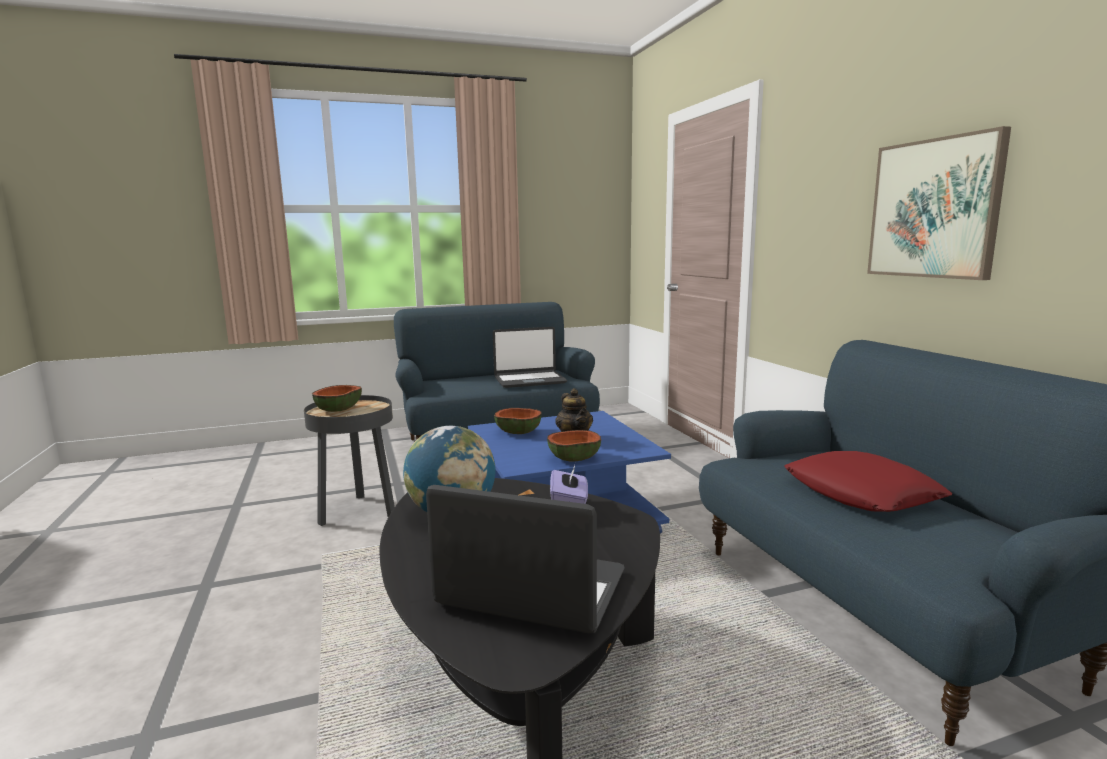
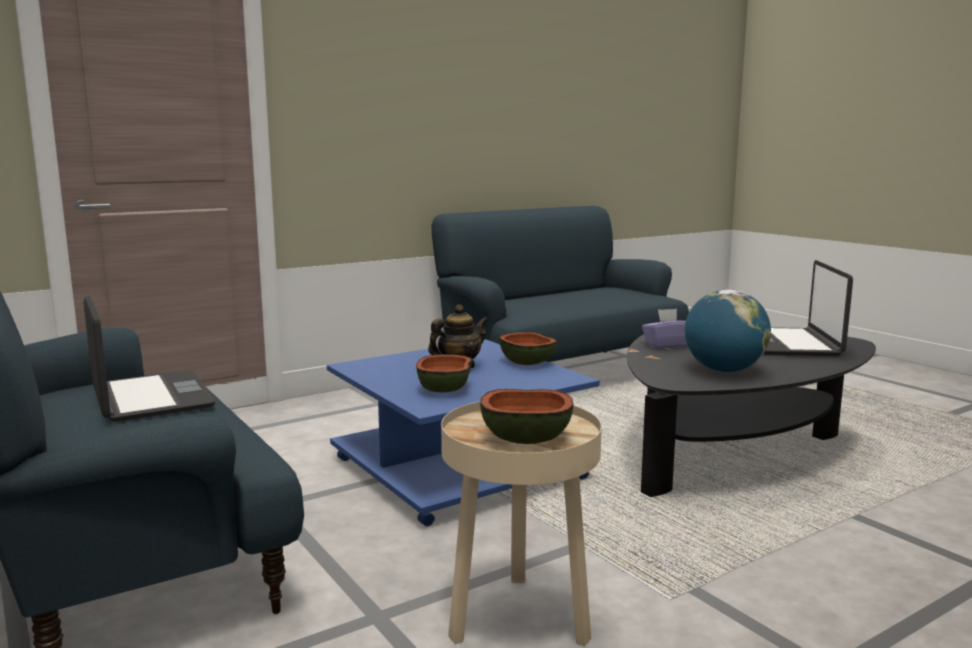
camera: 105 degrees left, 0 degrees up
black side table [304,395,395,526] -> beige side table [441,401,602,646]
red pillow [784,451,953,512] -> none
picture [867,126,1011,280] -> none

